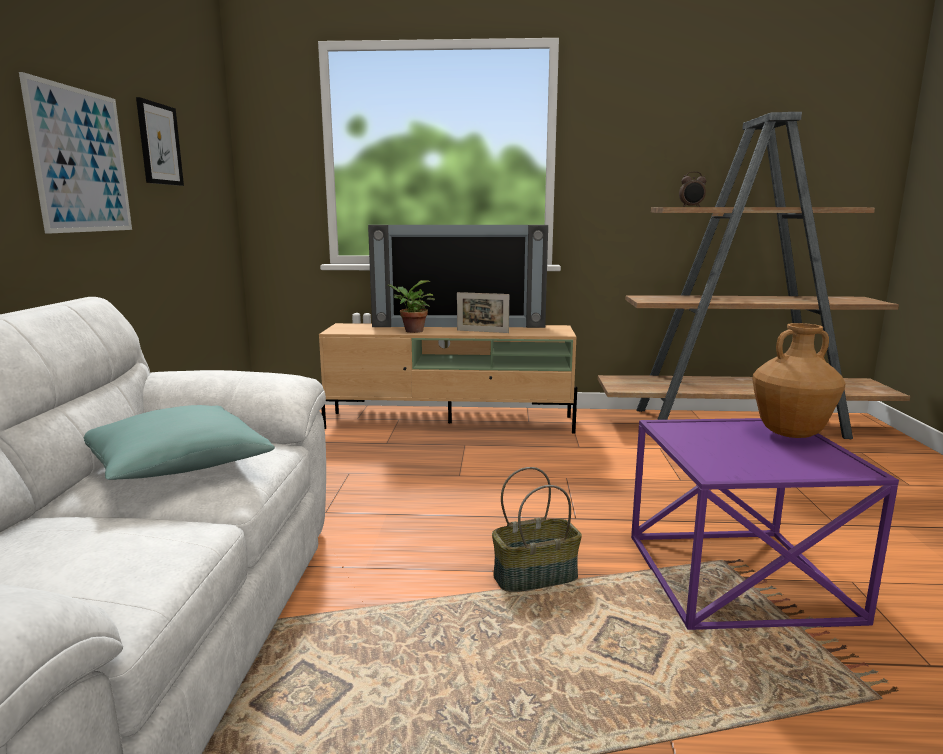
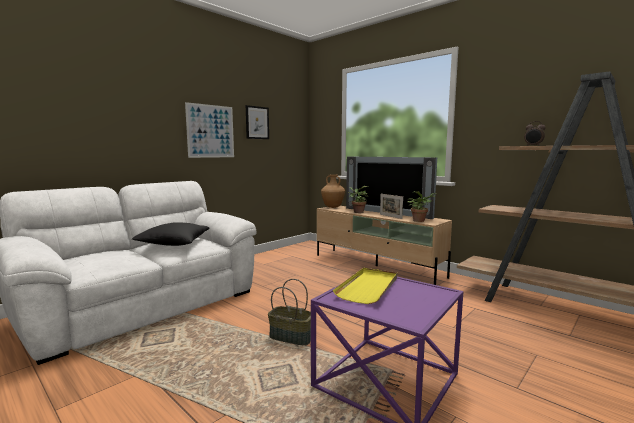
camera: 40 degrees right, 5 degrees down
turquoise pillow [84,405,275,480] -> black pillow [132,222,209,246]
brown vase [752,323,846,438] -> brown vase moved to [321,175,345,208]
none -> yellow tray [333,268,397,304]
none -> potted plant [408,191,437,222]

